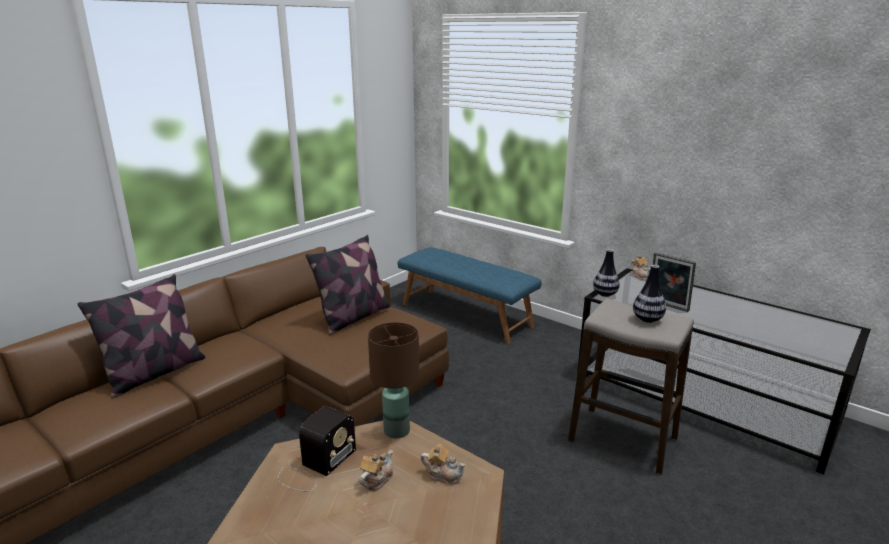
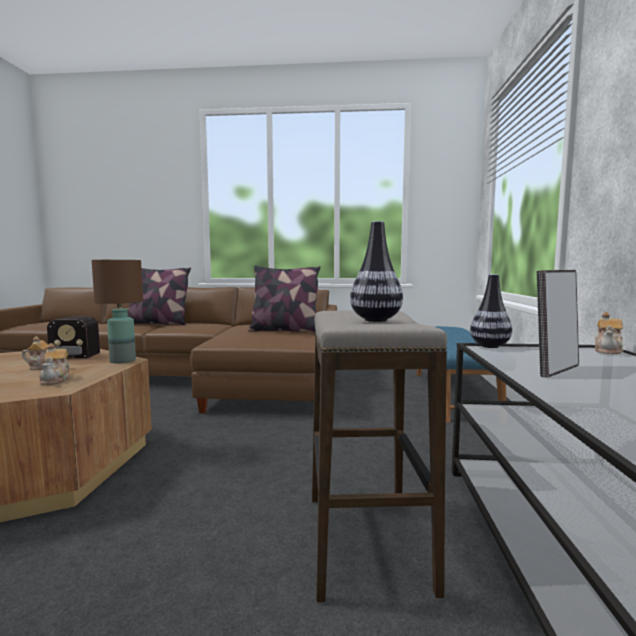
camera: 55 degrees right, 15 degrees down
picture frame [653,252,696,312] -> picture frame turned 45 degrees clockwise [537,270,579,378]

